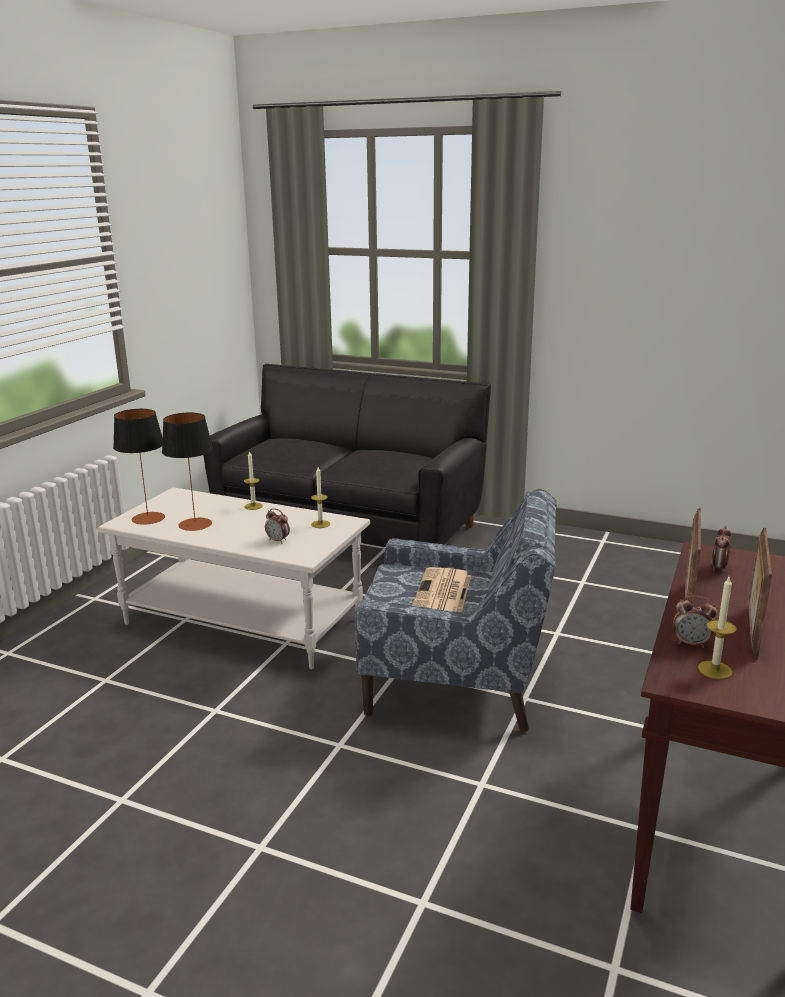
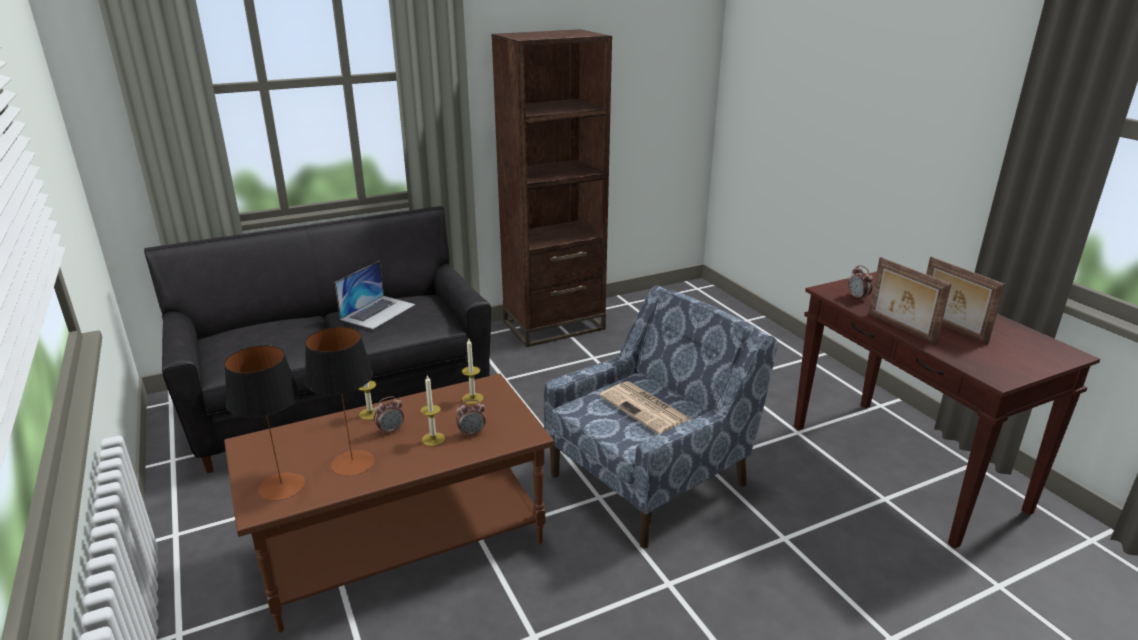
camera: 50 degrees left, 5 degrees up
white coffee table [98,487,370,670] -> brown coffee table [224,374,554,632]
alarm clock [673,596,717,648] -> alarm clock moved to [374,396,404,435]
candle [698,577,737,679] -> candle moved to [420,376,445,446]
none -> laptop [335,261,416,329]
none -> brown bookcase [491,29,612,347]

